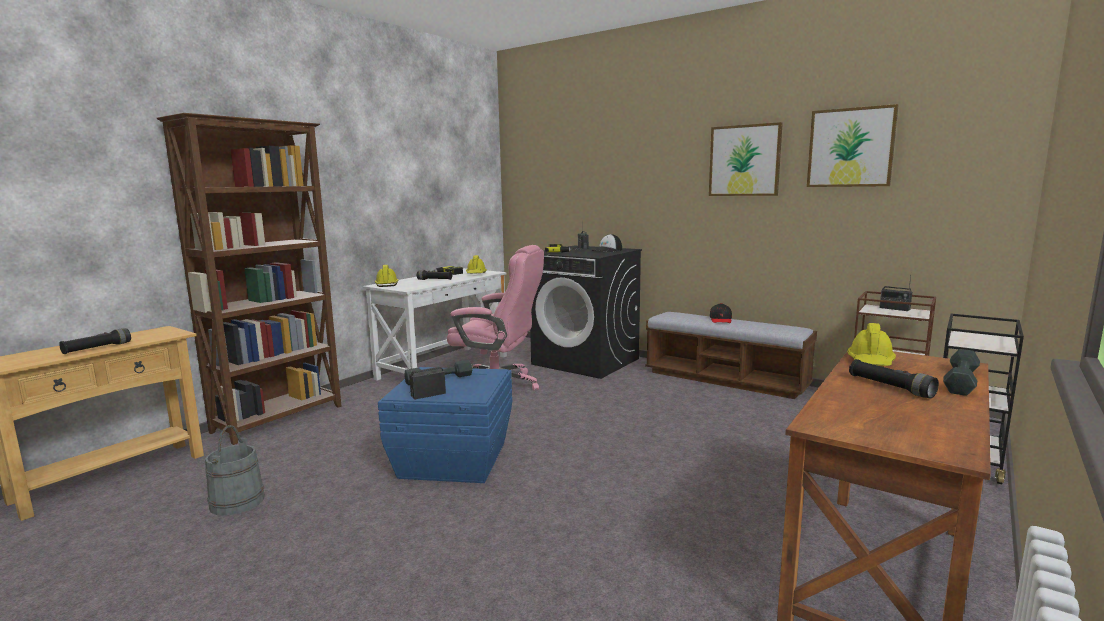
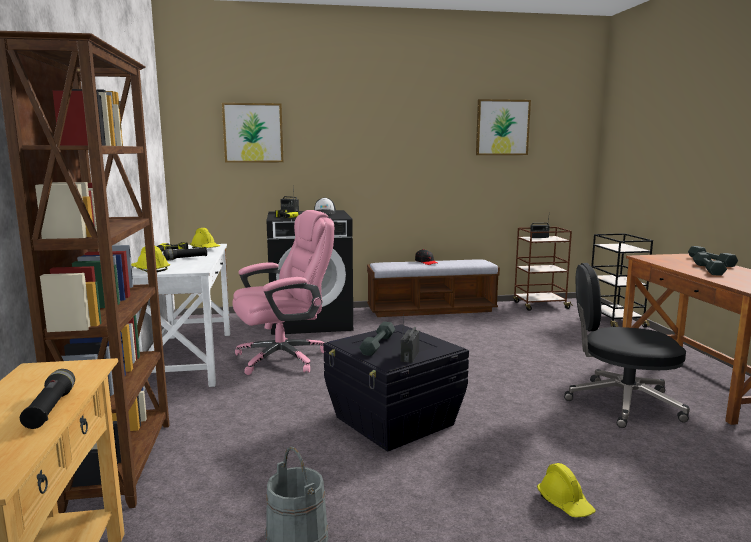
camera: 45 degrees left, 0 degrees up
blue storage box [378,367,512,483] -> black storage box [323,324,469,452]
picture [709,122,783,196] -> picture moved to [222,103,283,163]
yellow hard hat [847,323,896,366] -> yellow hard hat moved to [537,463,596,517]
black flashlight [849,359,939,398] -> grey dumbbell [693,252,727,276]
none -> black office chair [564,263,690,428]

